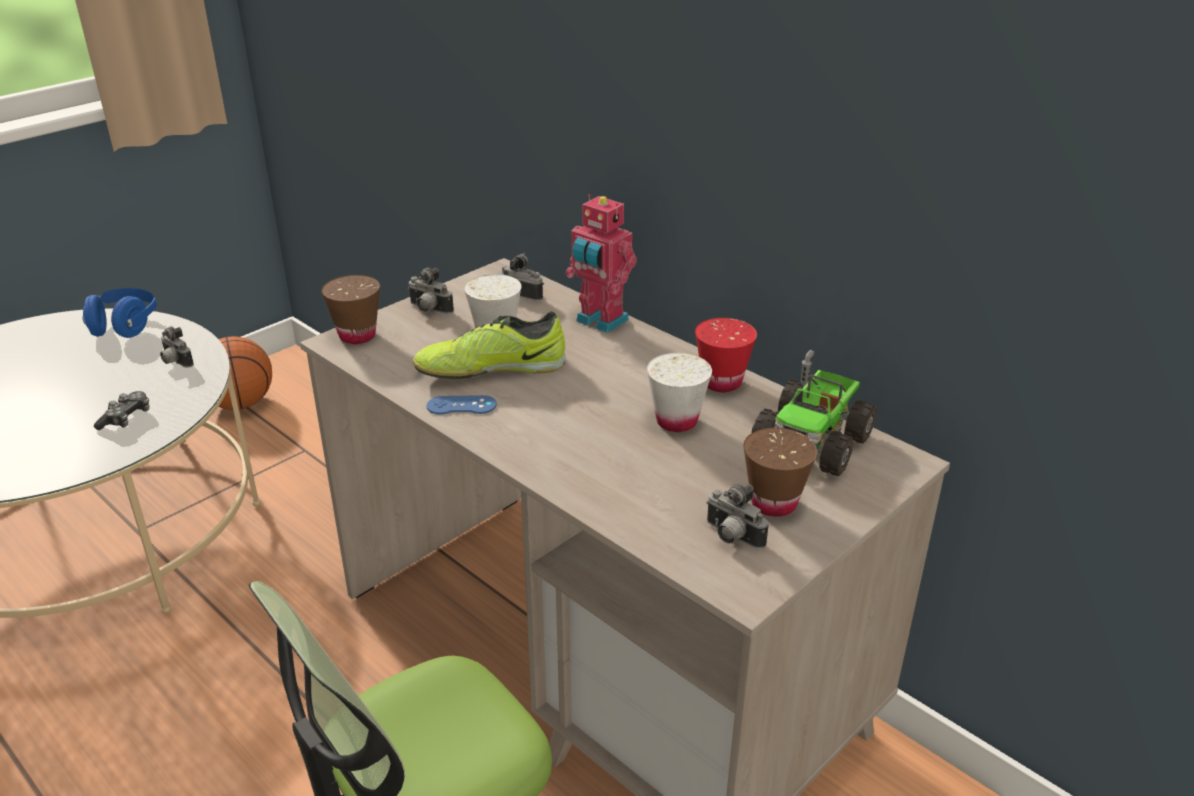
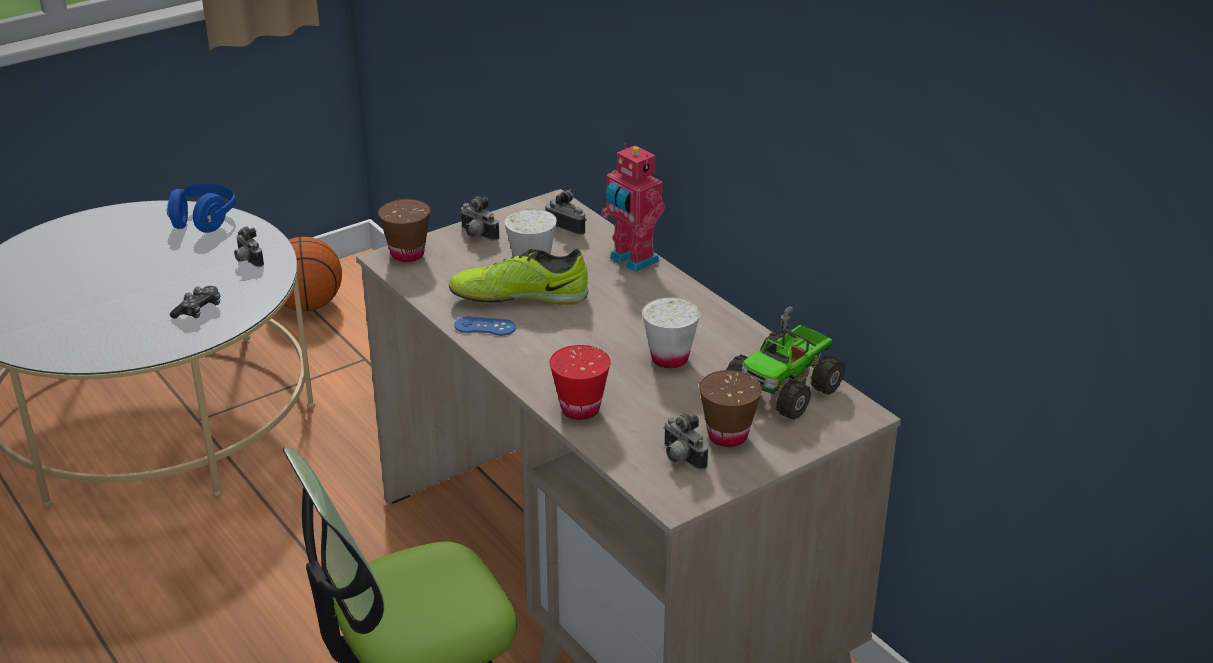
camera: 10 degrees right, 0 degrees up
red cup [695,318,757,393] -> red cup moved to [550,345,611,420]

